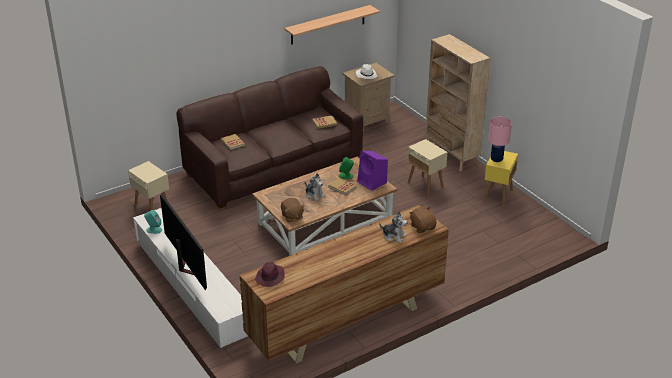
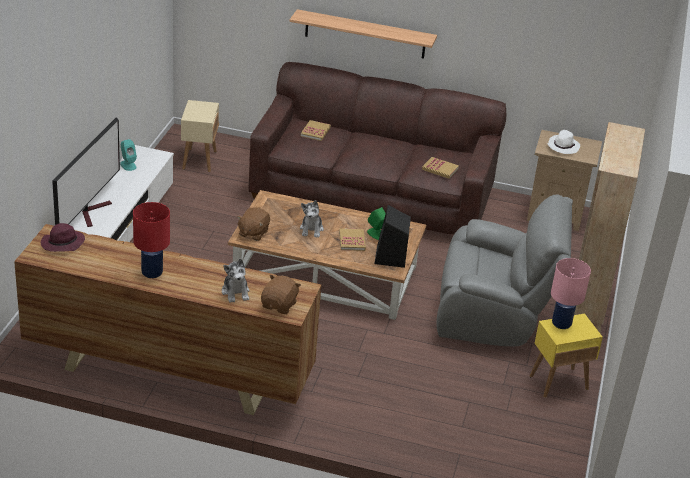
camera: 45 degrees right, 0 degrees up
shelf [284,5,380,44] -> shelf moved to [290,9,437,59]
purple speaker [357,151,388,191] -> black speaker [374,205,411,268]
beige side table [408,139,447,196] -> grey armchair [436,194,573,346]
none -> red table lamp [133,202,170,278]

